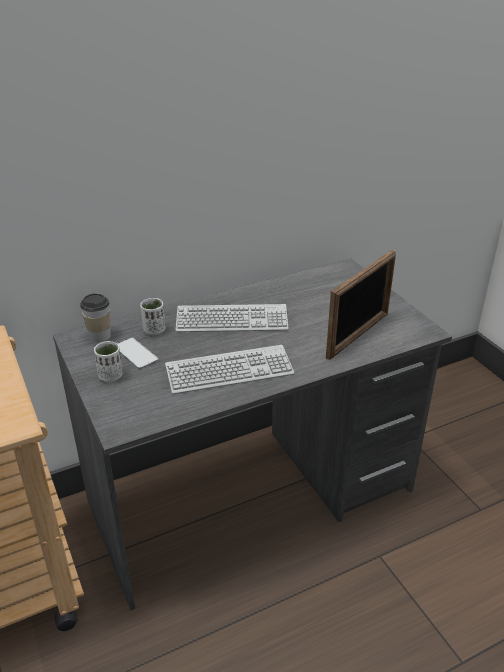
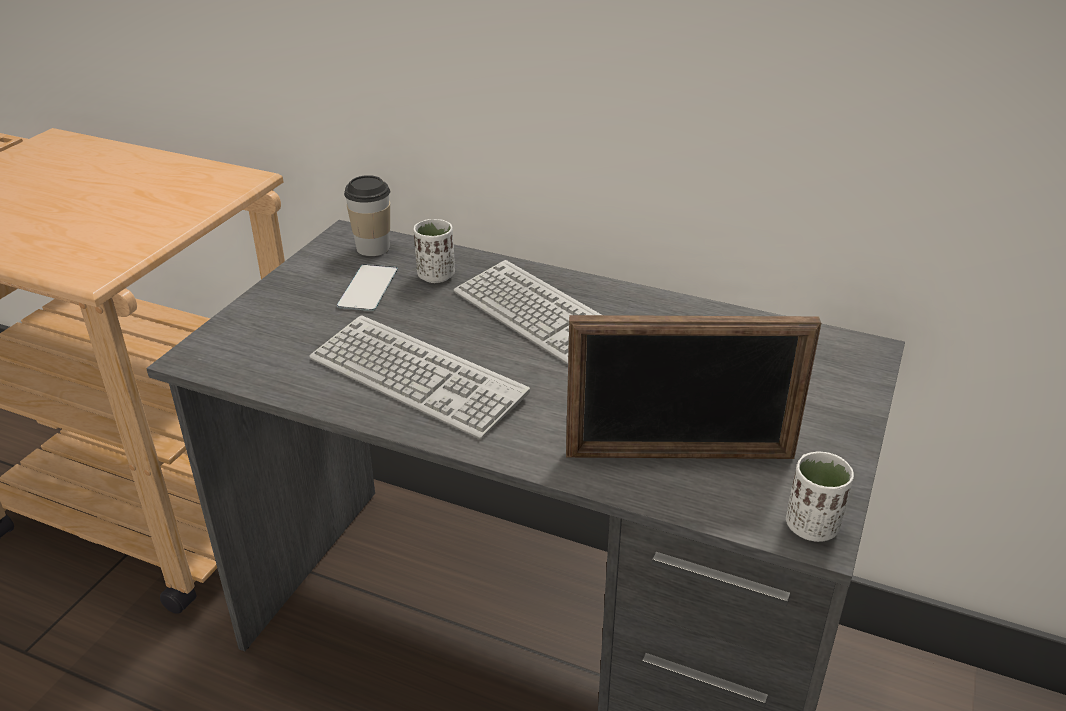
camera: 50 degrees right, 0 degrees up
white cup [94,341,122,382] -> white cup moved to [786,452,854,542]

